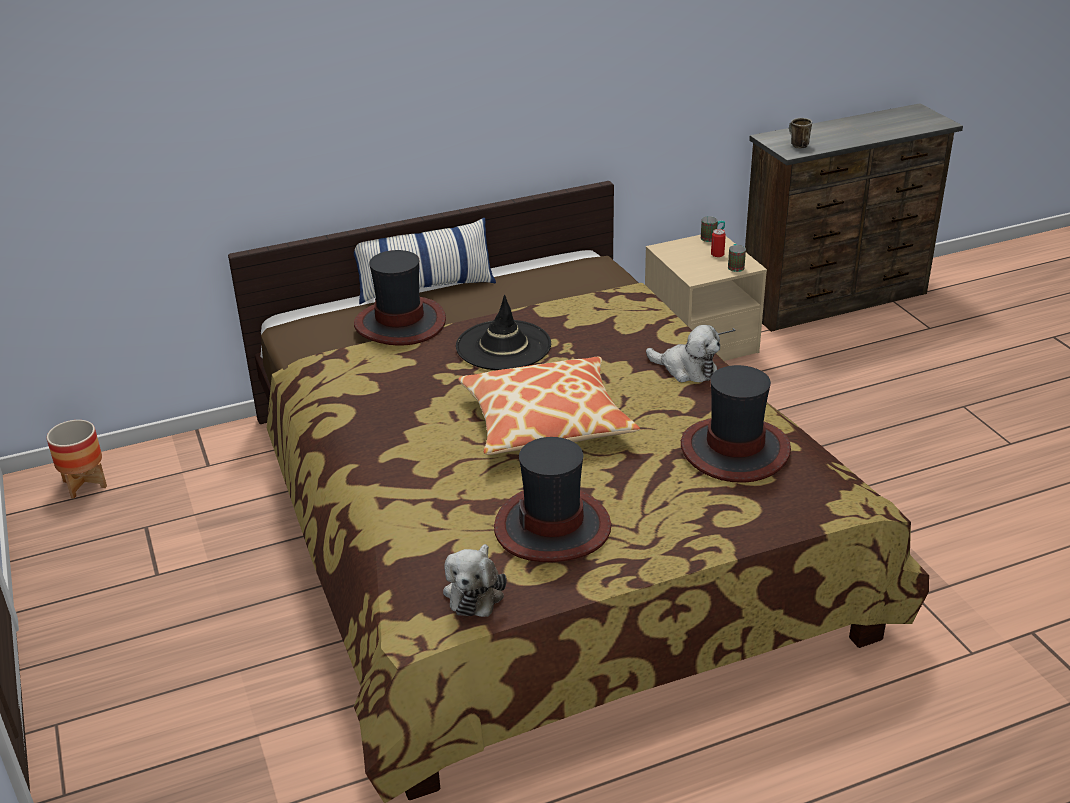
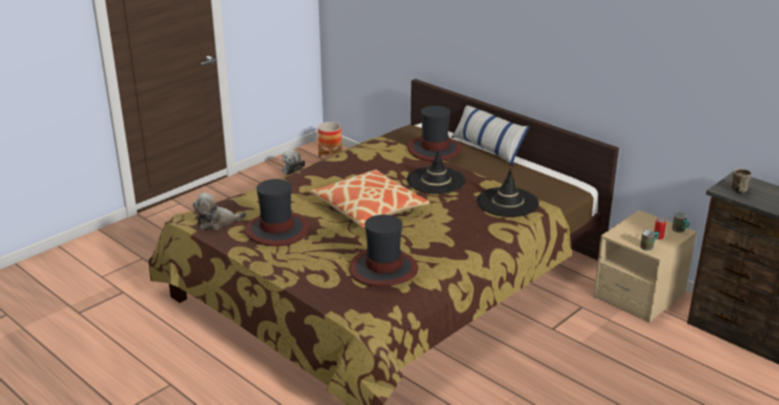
camera: 65 degrees right, 5 degrees down
plush toy [646,325,720,383] -> plush toy moved to [281,150,305,176]
none -> black hat [477,168,539,217]

